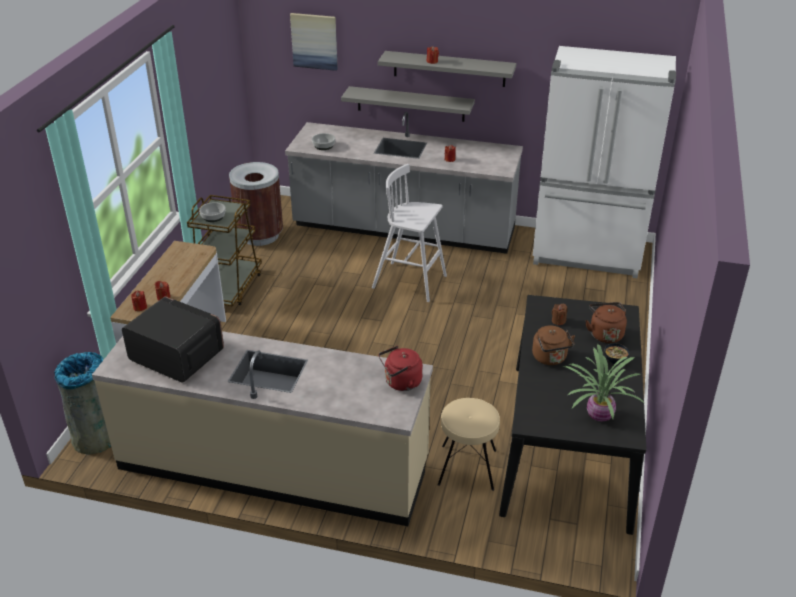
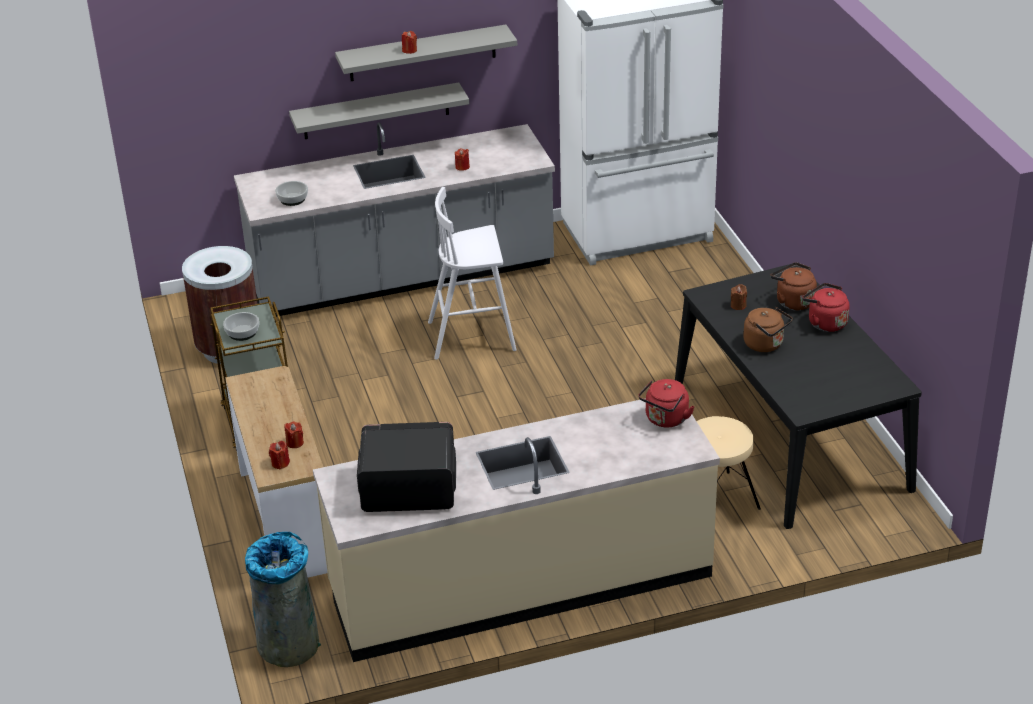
camera: 30 degrees left, 0 degrees up
picture [290,13,338,71] -> none
potted plant [562,344,645,422] -> none
bowl [604,343,629,364] -> red kettle [802,283,850,332]

